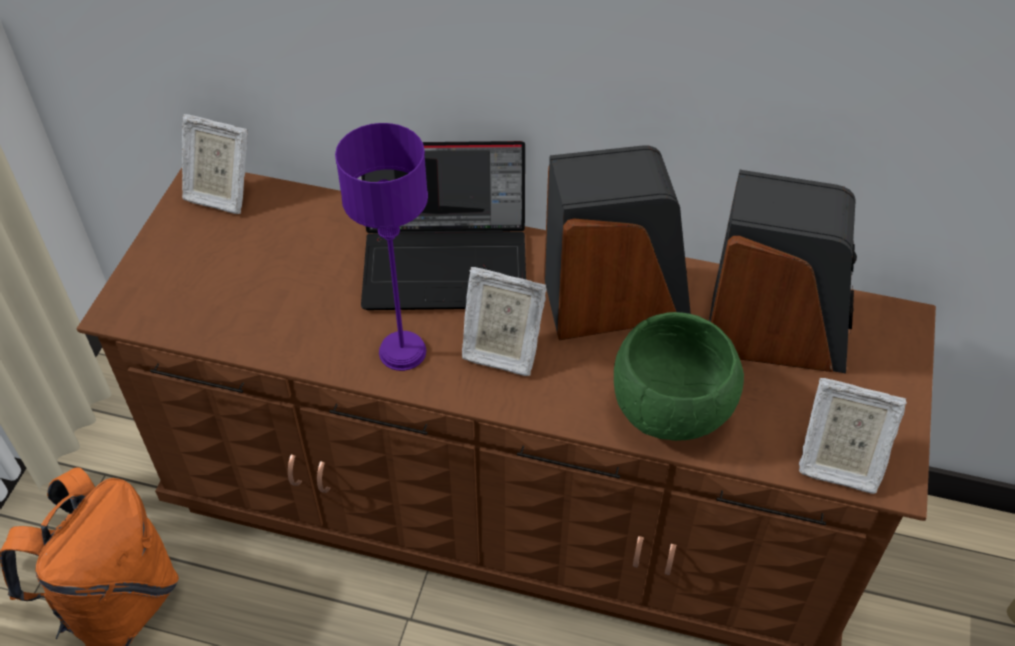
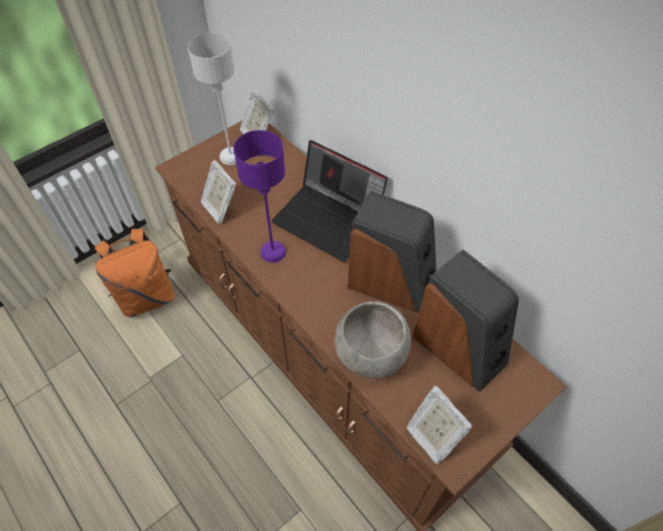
camera: 35 degrees right, 5 degrees up
picture frame [462,267,547,376] -> picture frame moved to [201,160,236,224]
green bowl [614,312,744,441] -> grey bowl [335,301,411,378]
none -> grey table lamp [188,32,236,165]

